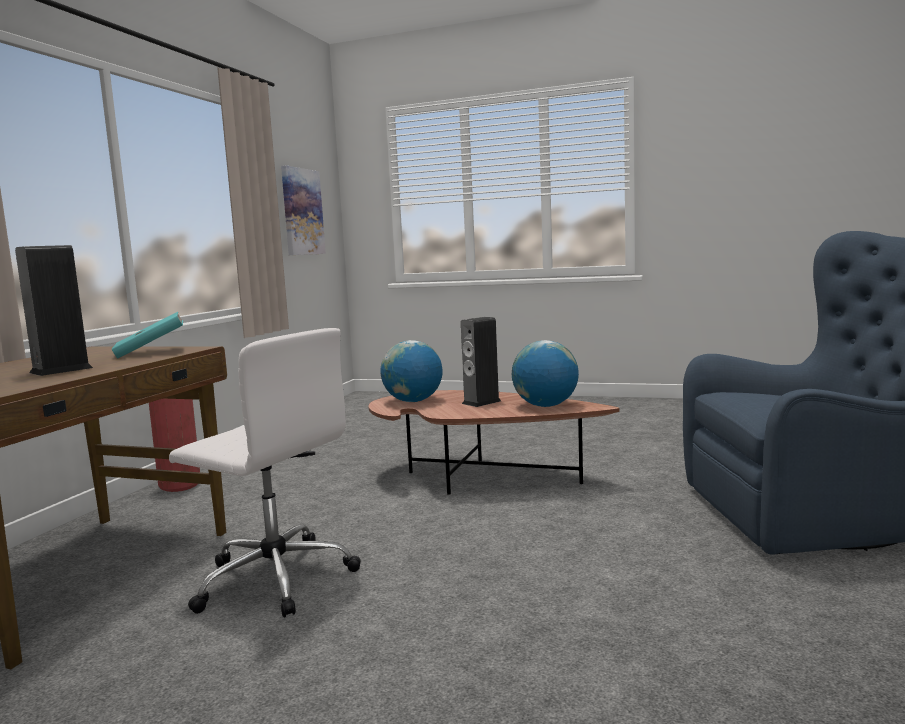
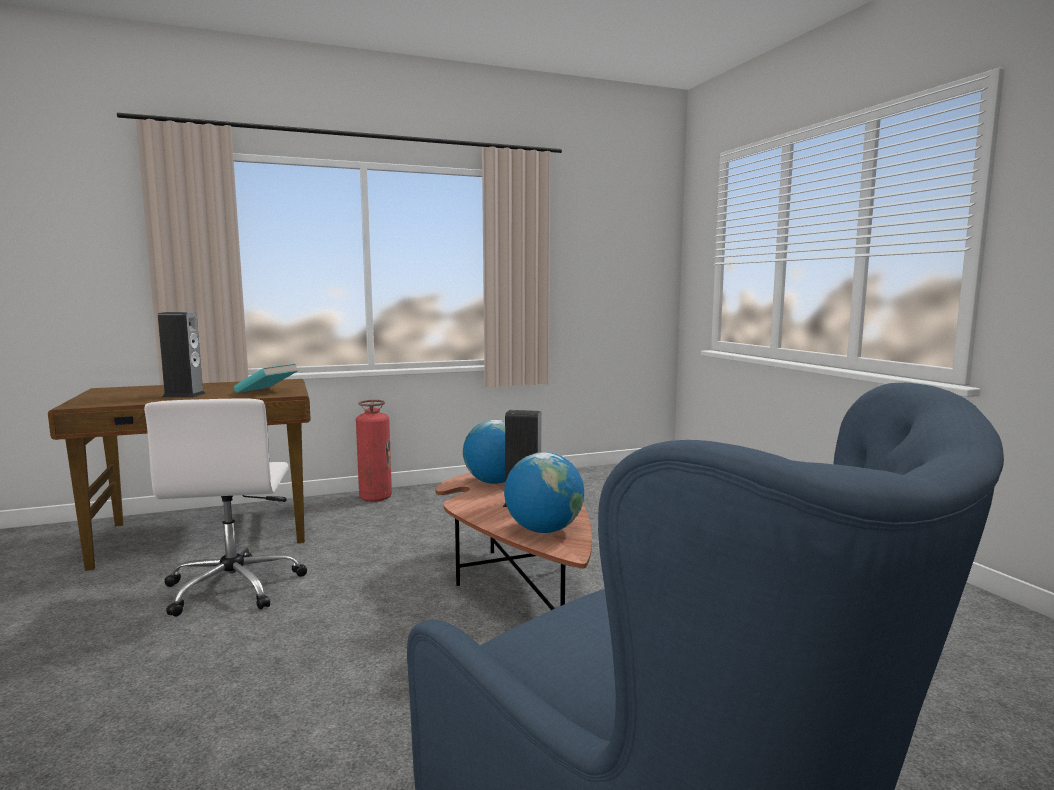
camera: 50 degrees right, 0 degrees up
picture [281,165,326,255] -> none

